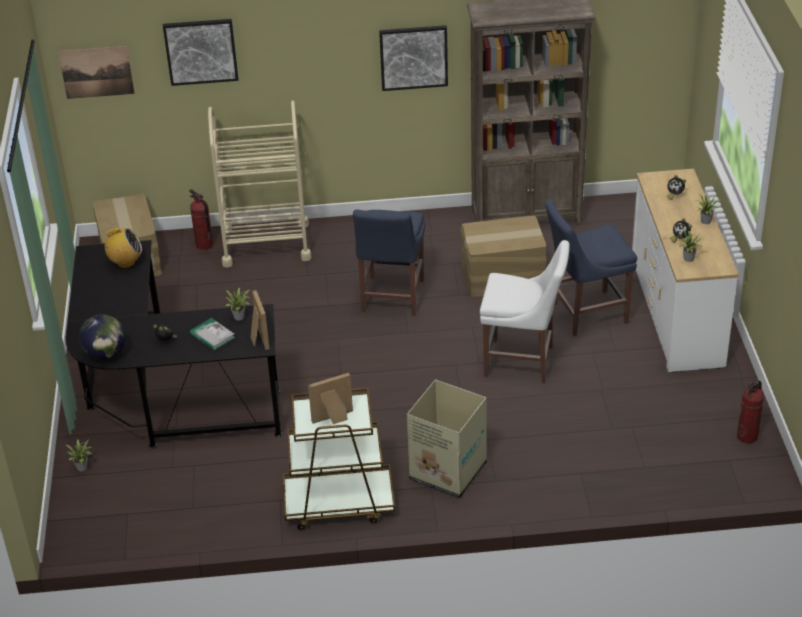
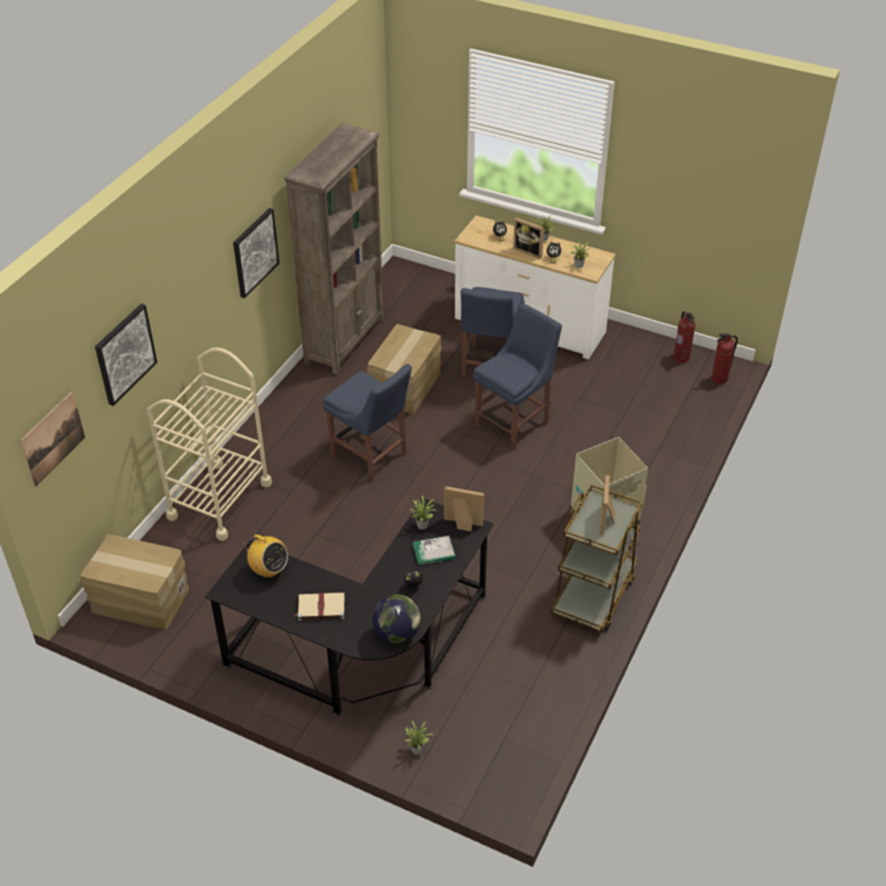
camera: 60 degrees left, 5 degrees up
radio [103,228,142,268] -> radio turned 105 degrees clockwise [243,534,288,578]
fire extinguisher [189,189,213,250] -> fire extinguisher moved to [711,333,738,384]
white chair [480,240,570,383] -> blue chair [473,303,562,450]
none -> beige book [294,593,345,621]
none -> picture frame [513,218,544,259]

